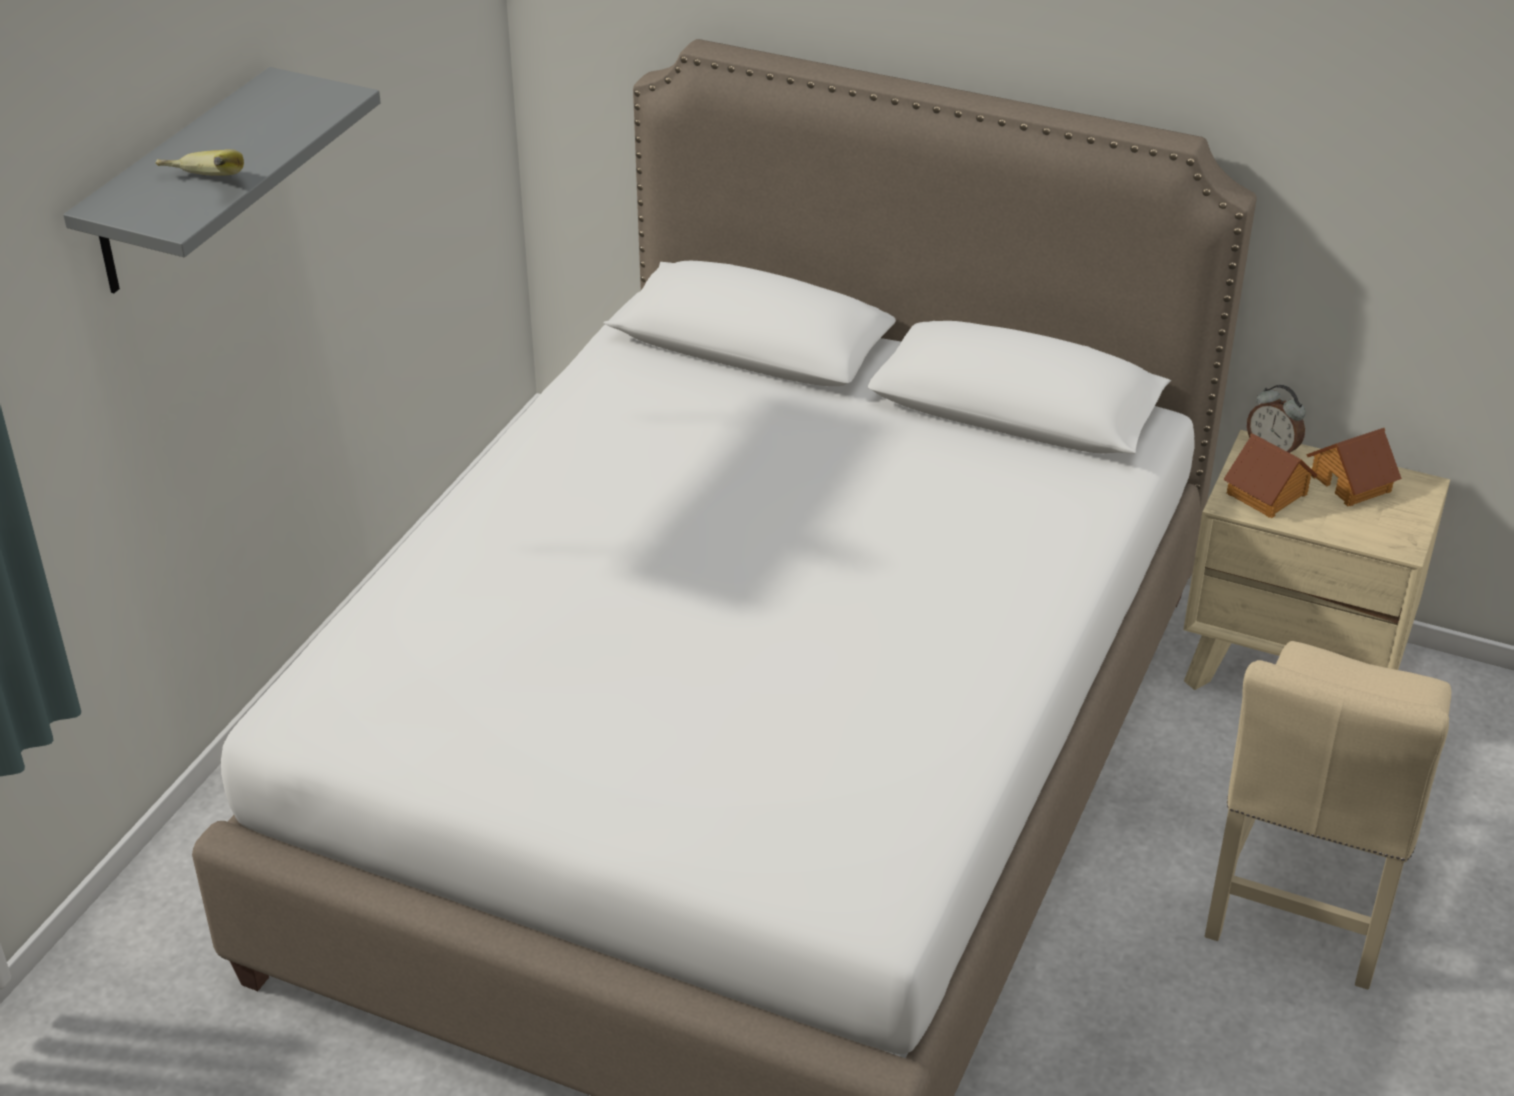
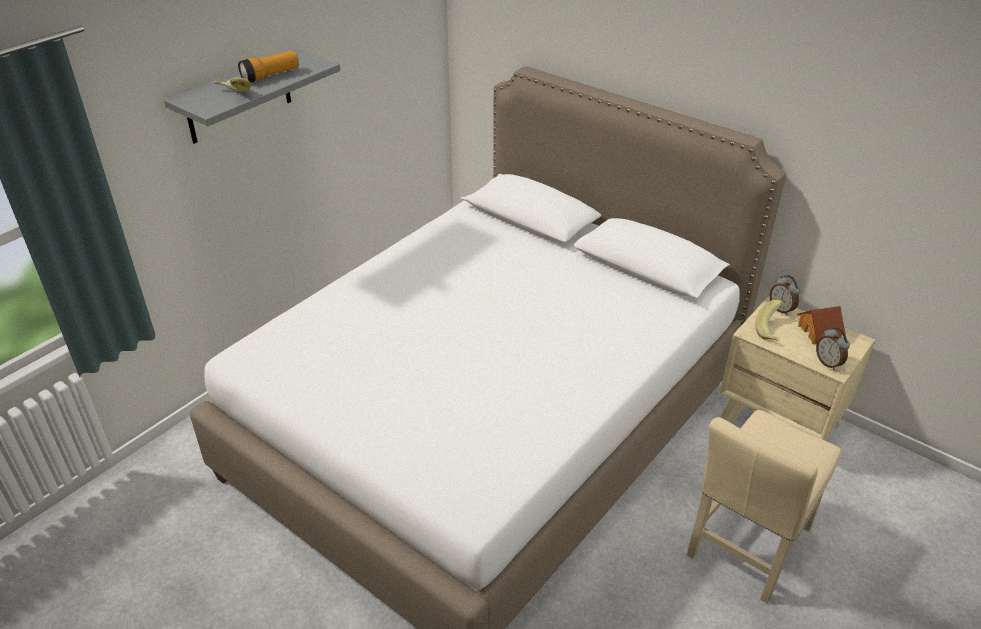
camera: 15 degrees right, 0 degrees up
toy house [1223,433,1317,518] -> banana [755,299,782,342]
none -> flashlight [238,51,299,83]
none -> alarm clock [816,328,850,370]

